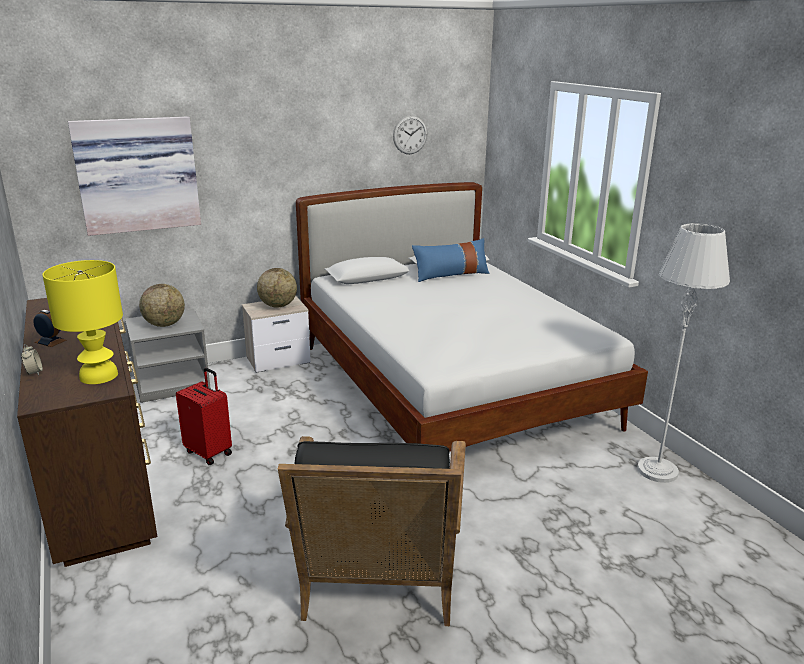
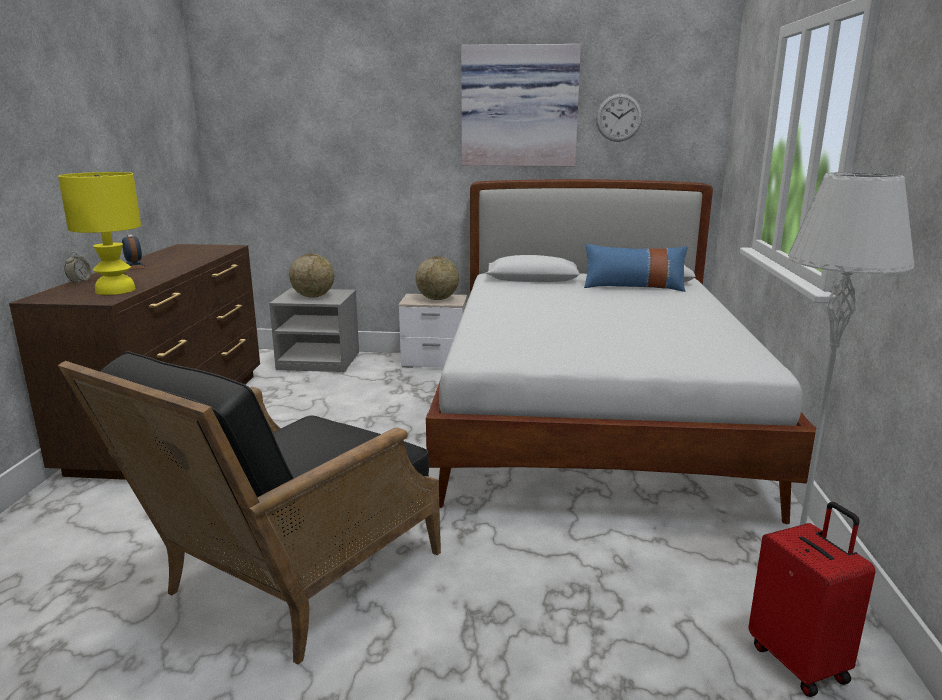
camera: 30 degrees right, 5 degrees down
picture [68,116,201,236] -> picture moved to [461,44,581,166]
red suitcase [176,368,232,465] -> red suitcase moved to [749,502,876,697]

